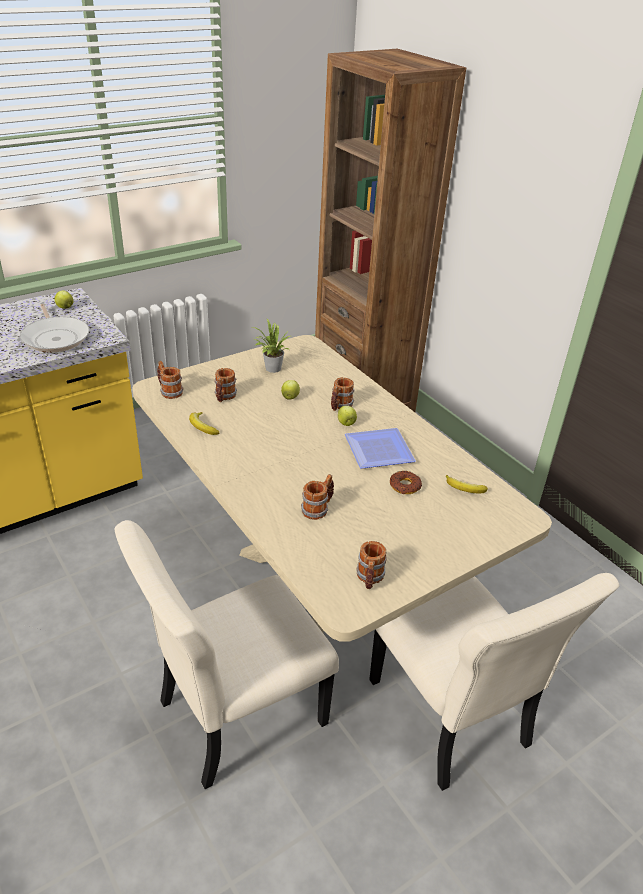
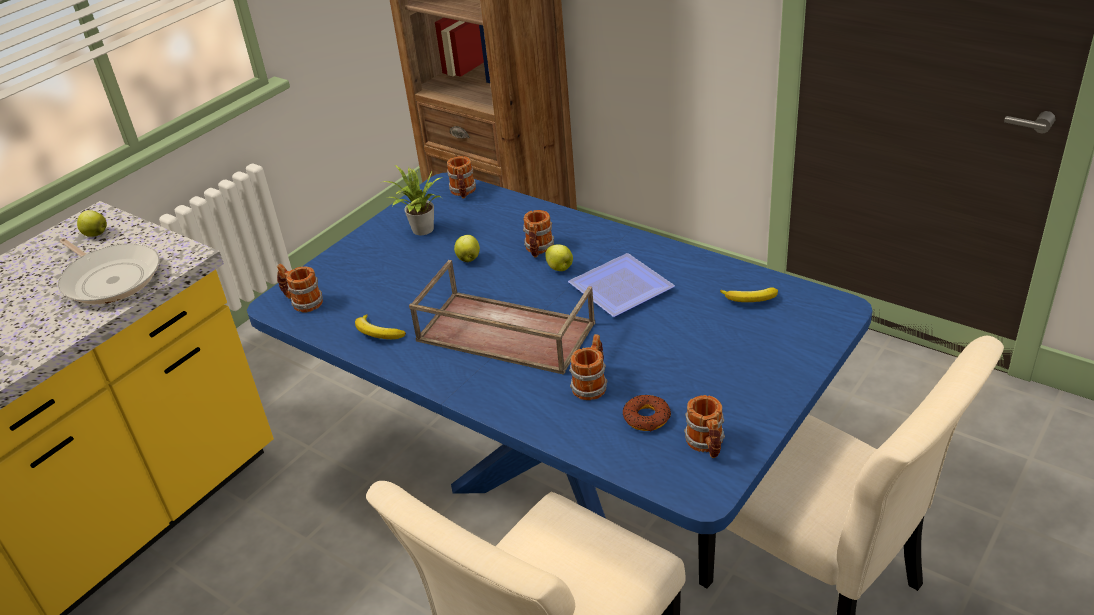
camera: 15 degrees left, 0 degrees up
beige dining table [132,335,552,642] -> blue dining table [247,173,873,534]
mug [214,368,237,402] -> mug moved to [447,156,476,199]
donut [390,471,422,494] -> donut moved to [623,395,671,431]
none -> brown tray [409,260,595,375]

